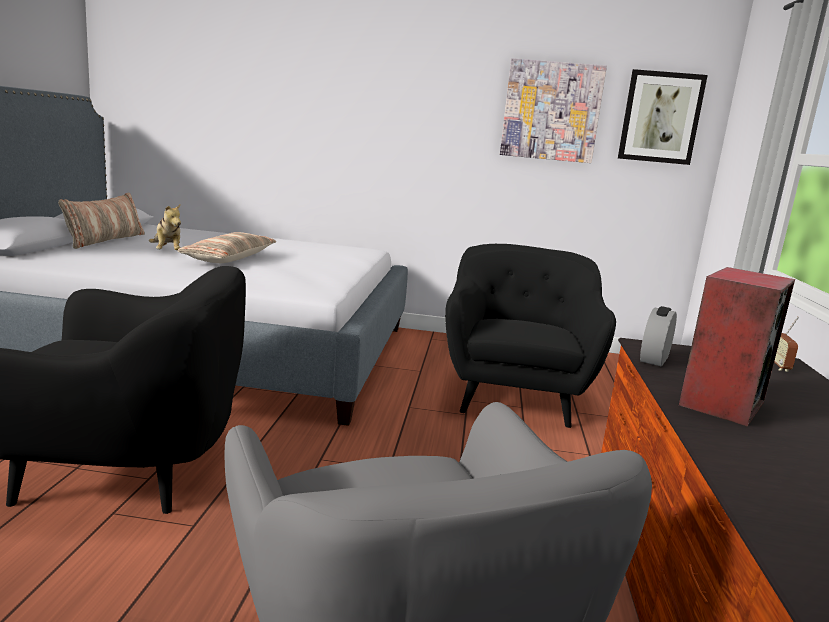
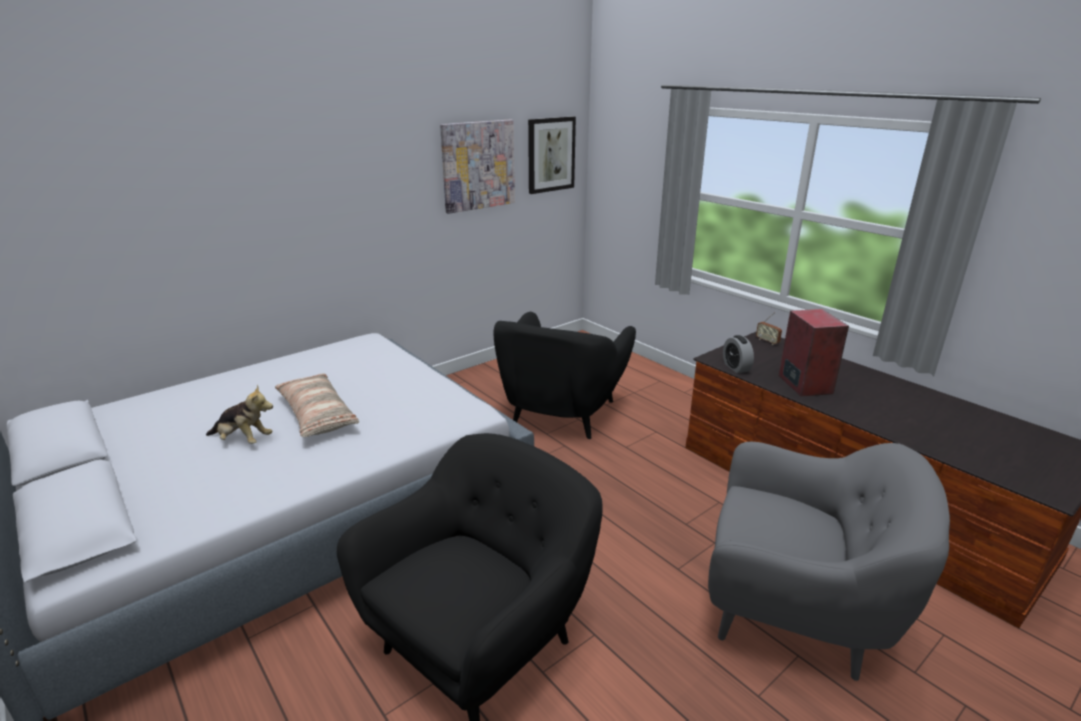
camera: 45 degrees left, 10 degrees up
pillow [58,193,145,249] -> none
black armchair [445,244,616,428] -> black armchair turned 120 degrees counterclockwise [494,312,636,439]

